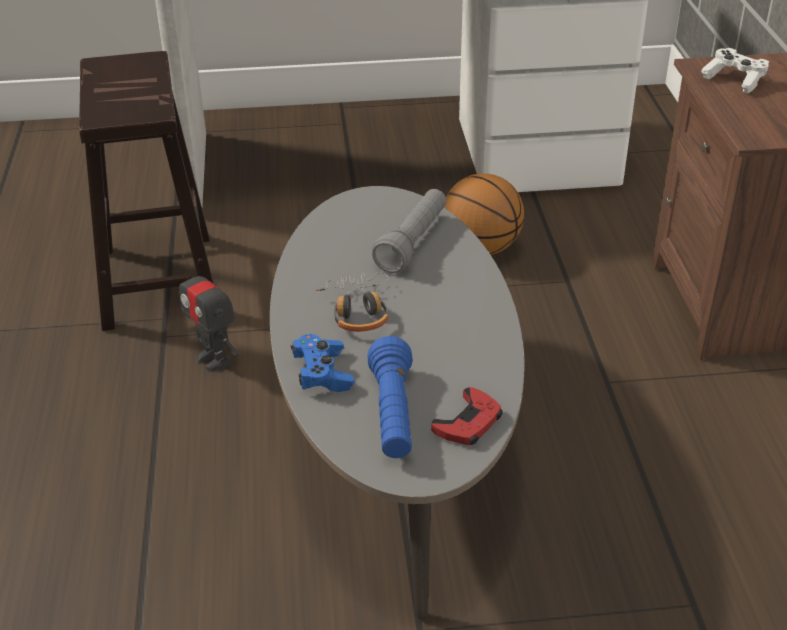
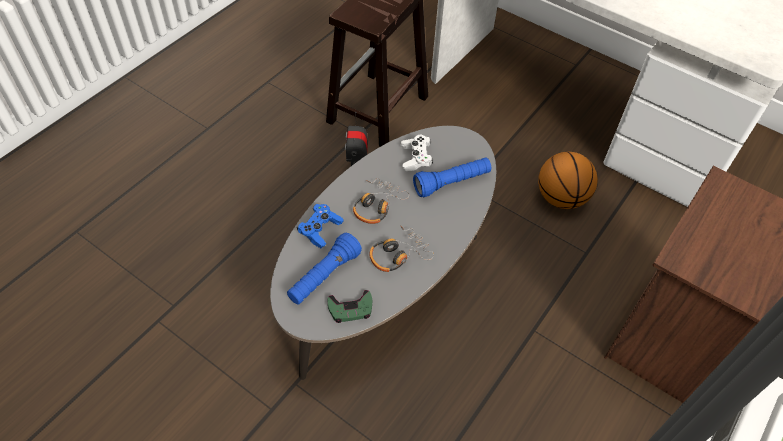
camera: 40 degrees right, 15 degrees up
grey flashlight [372,189,447,273] -> blue flashlight [413,157,491,197]
red game controller [431,387,502,445] -> green game controller [328,290,372,323]
white game controller [701,48,769,93] -> white game controller moved to [401,135,433,171]
none -> headphones [369,225,434,272]

